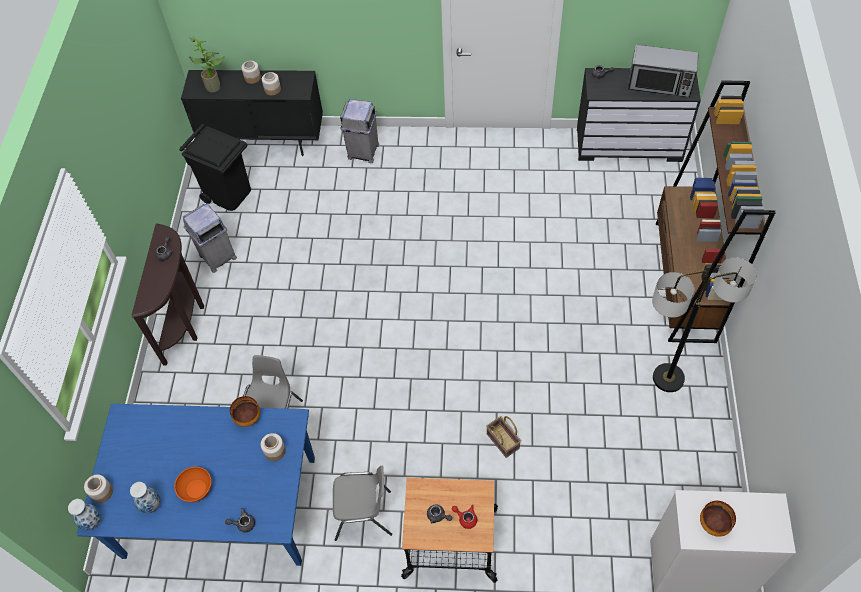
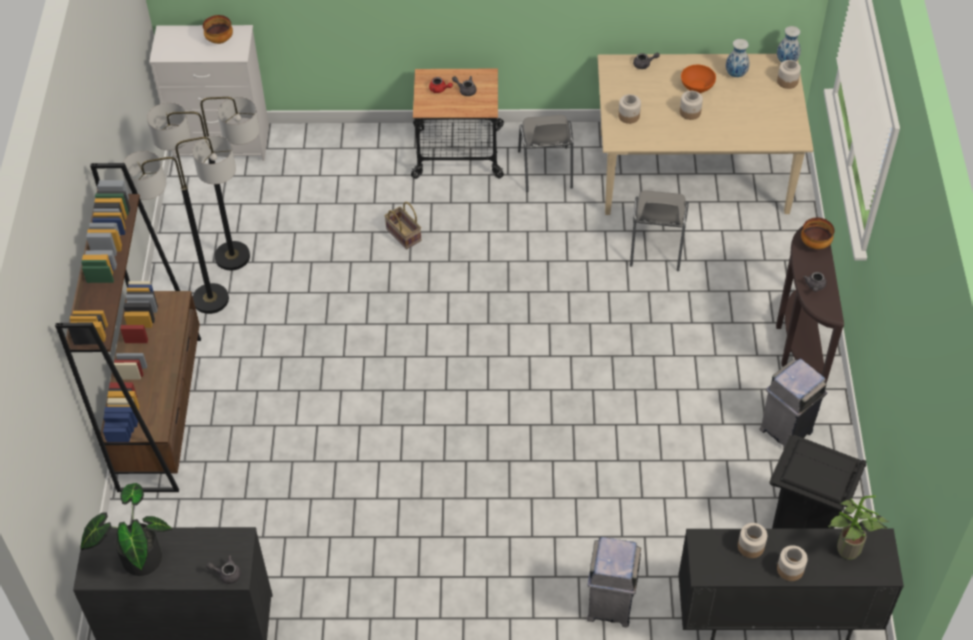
camera: 175 degrees right, 5 degrees down
blue dining table [77,404,315,566] -> beige dining table [597,54,813,215]
bowl [230,396,260,427] -> bowl moved to [801,217,835,249]
grey chair [333,466,392,541] -> grey chair turned 90 degrees counterclockwise [518,115,573,192]
microwave [628,45,699,98] -> potted plant [80,483,172,576]
none -> floor lamp [147,97,260,270]
none -> jar [680,91,703,120]

